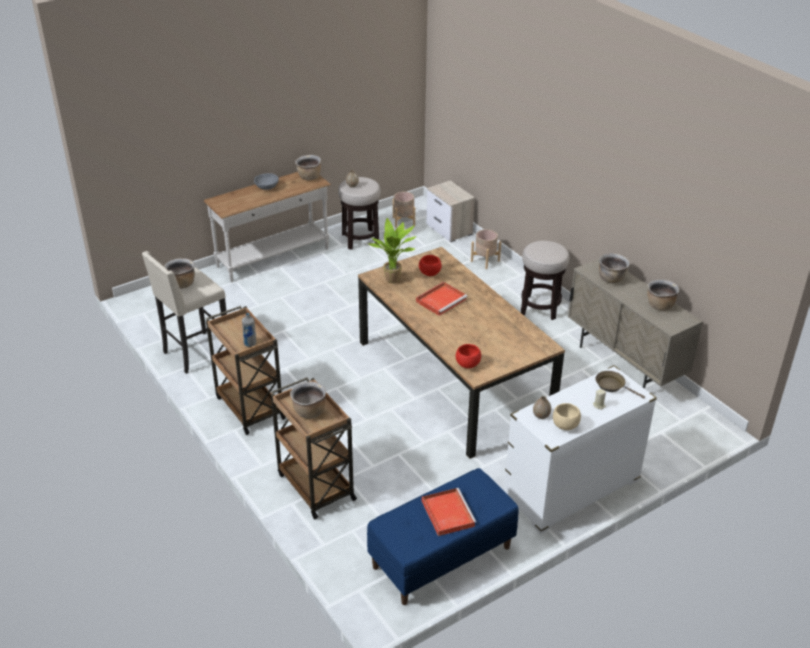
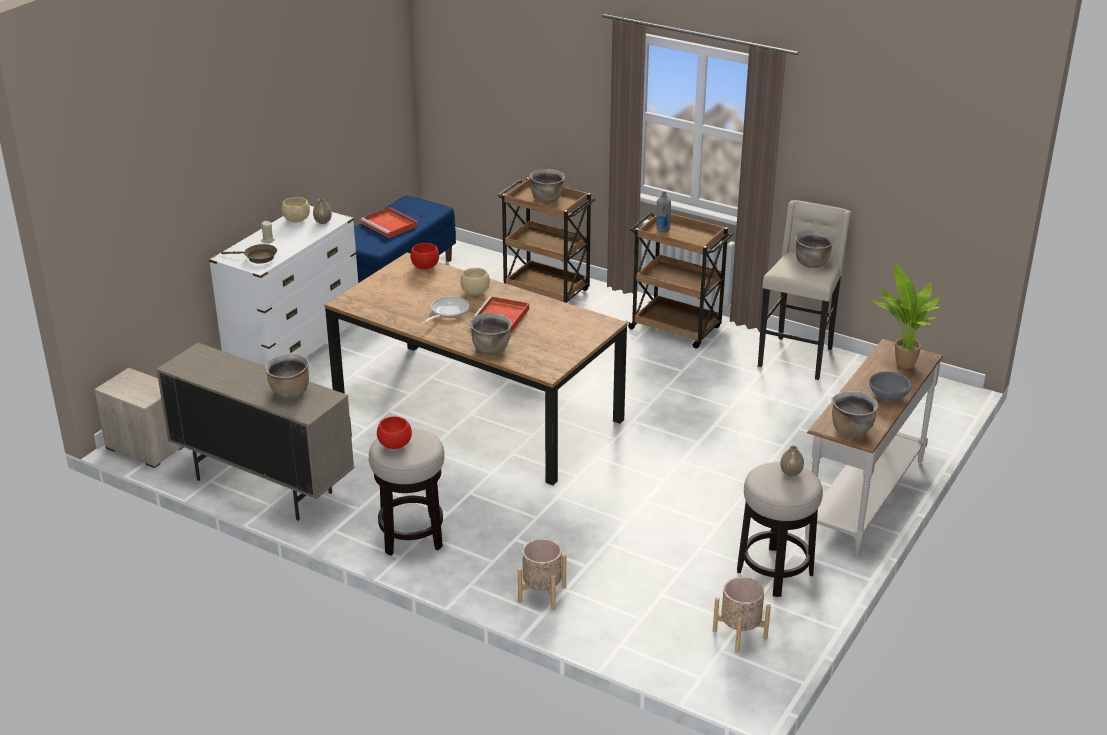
camera: 155 degrees right, 5 degrees down
potted plant [368,218,418,283] -> potted plant moved to [871,263,944,369]
red bowl [419,255,442,276] -> red bowl moved to [377,416,412,449]
nightstand [427,180,475,242] -> nightstand moved to [94,368,184,468]
brown cooking pot [647,279,679,311] -> brown cooking pot moved to [470,313,512,354]
none -> frying pan [421,296,469,324]
none -> beige bowl [460,268,490,295]

